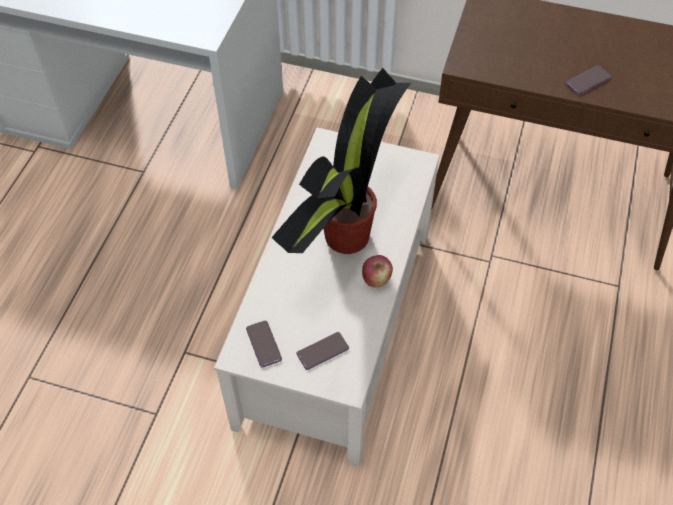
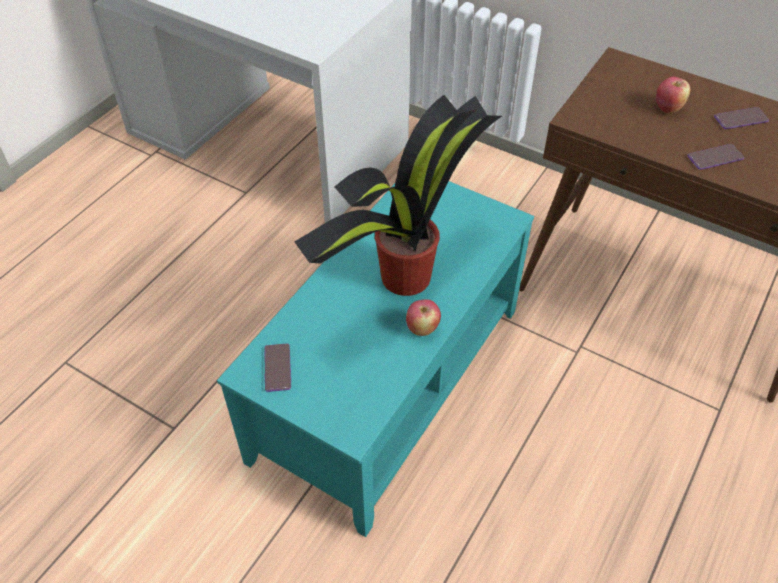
camera: 15 degrees right, 5 degrees down
beige coffee table [214,128,440,467] -> turquoise coffee table [217,181,534,537]
phone [296,332,349,370] -> phone moved to [714,107,769,129]
none -> apple [656,77,690,114]

